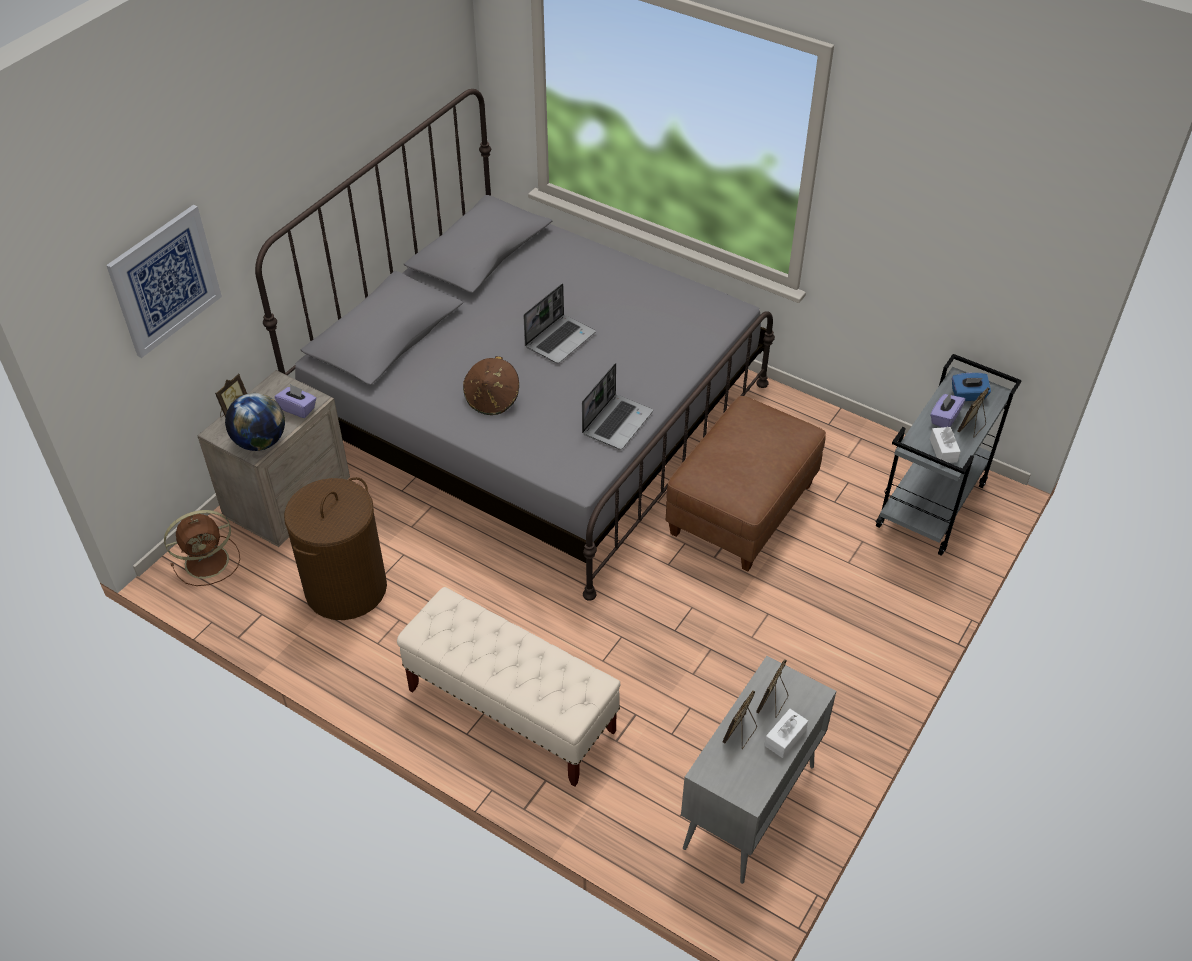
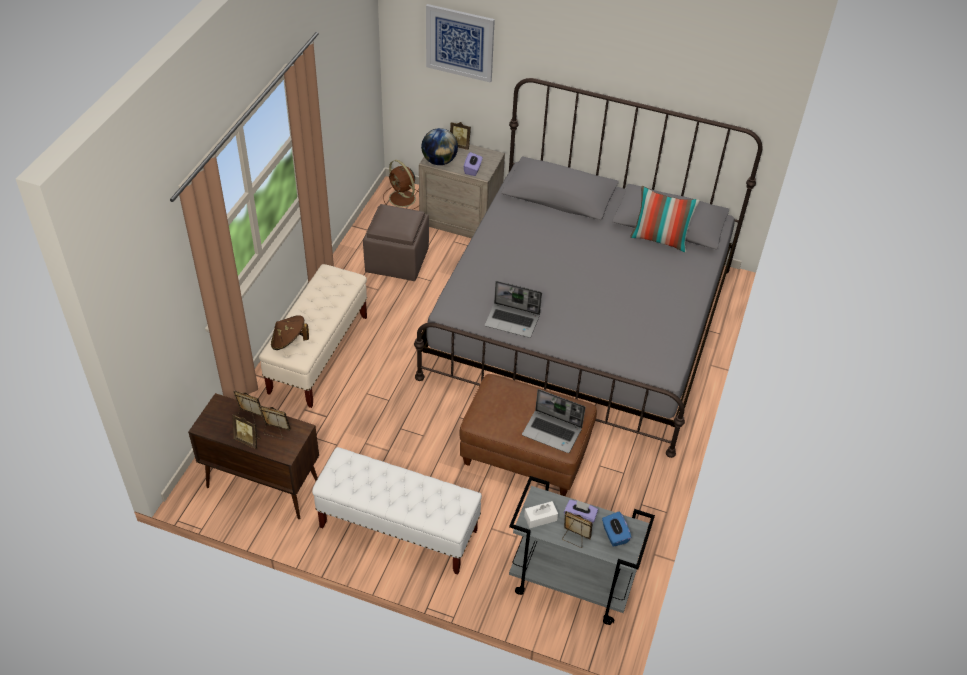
camera: 75 degrees right, 0 degrees up
brown laundry basket [284,477,387,620] -> brown ottoman [363,204,429,281]
brown hat [463,356,519,415] -> brown hat moved to [271,315,309,350]
laptop [523,283,596,363] -> laptop moved to [522,389,586,453]
grey cabinet [681,656,836,884] -> brown cabinet [188,393,319,519]
white tissue box [764,709,808,758] -> picture frame [232,414,261,449]
none -> white bench [312,447,482,575]
none -> pillow [630,186,700,252]

